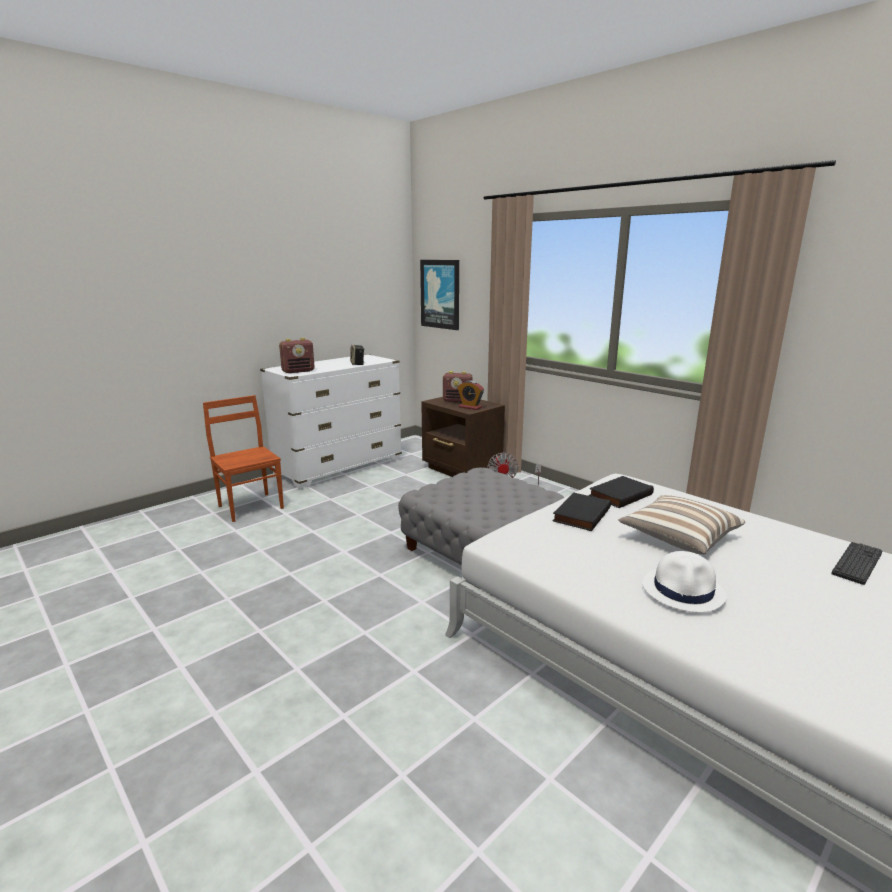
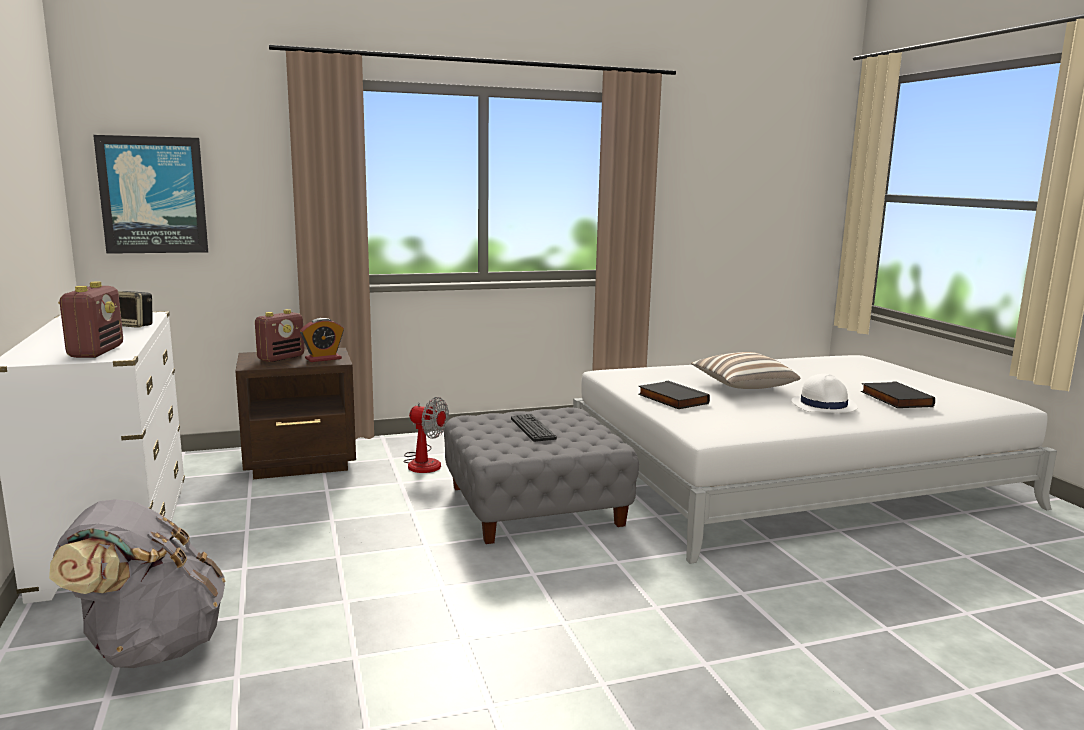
camera: 65 degrees left, 5 degrees down
brown chair [203,395,284,522] -> grey backpack [49,499,226,668]
black book [589,476,654,508] -> black book moved to [861,381,935,408]
keyboard [831,542,882,585] -> keyboard moved to [511,414,557,442]

